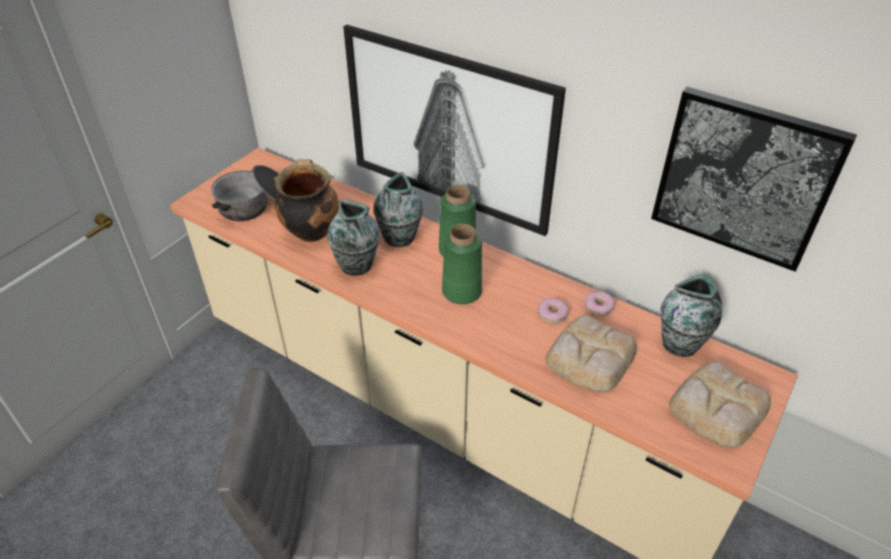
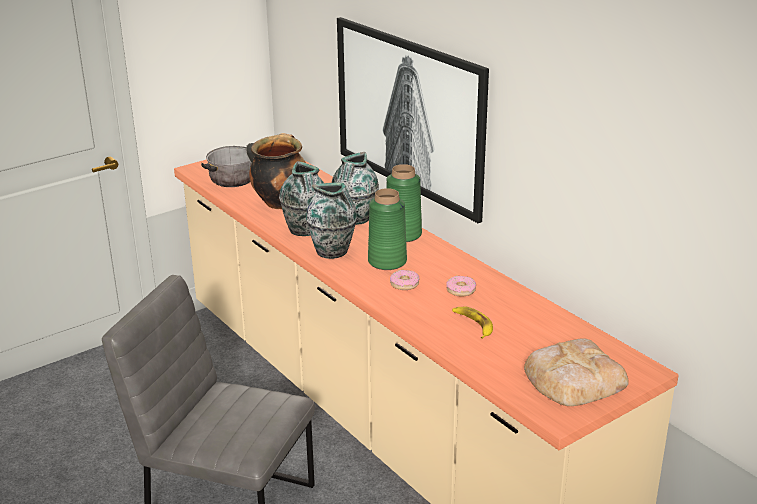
camera: 20 degrees right, 15 degrees down
bread [545,315,637,392] -> banana [452,306,493,339]
donut [584,291,615,316] -> donut moved to [390,270,420,290]
picture [651,87,857,272] -> none
vase [660,274,722,357] -> vase moved to [306,182,357,259]

